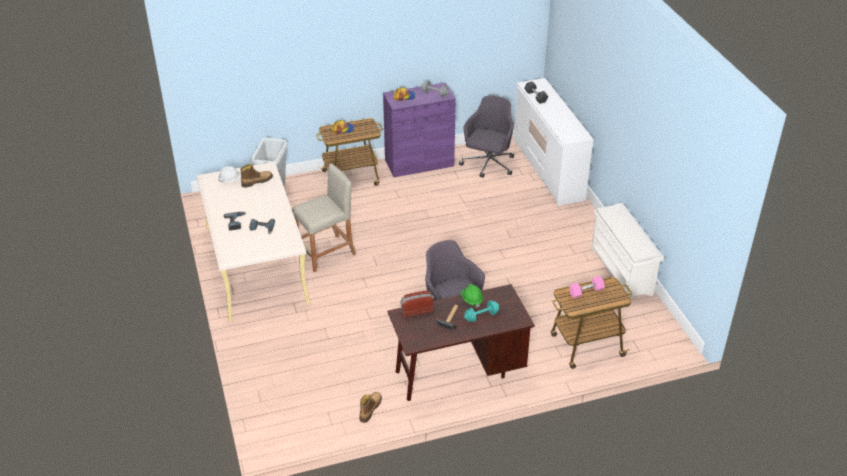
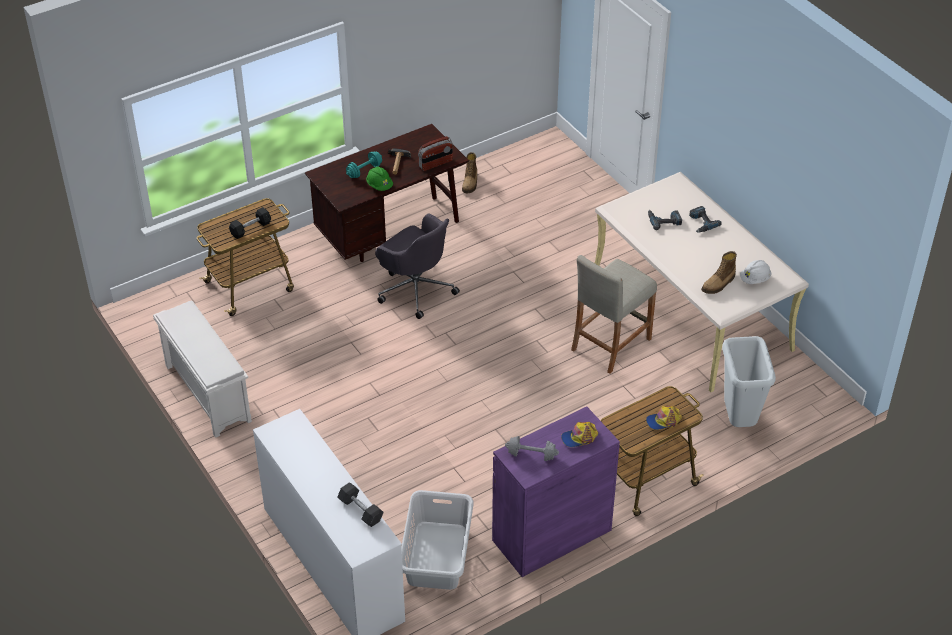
camera: 165 degrees right, 5 degrees up
grey office chair [459,96,514,178] -> grey laundry basket [401,490,474,590]
pink dumbbell [569,276,605,299] -> black dumbbell [229,207,271,239]

